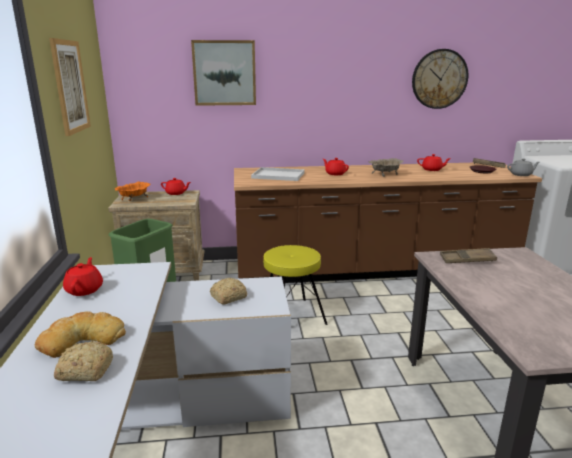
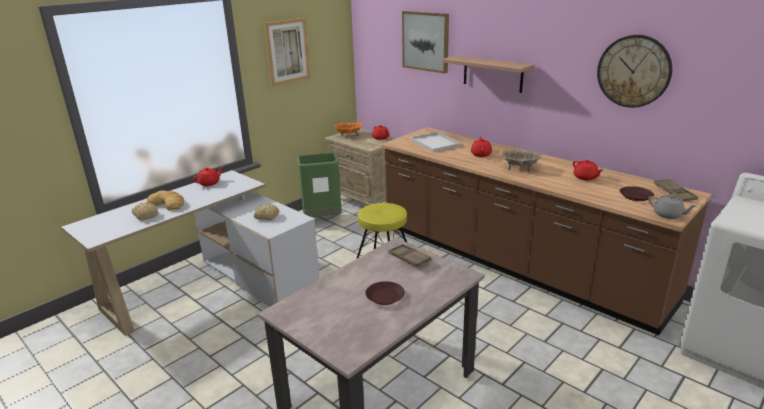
camera: 50 degrees right, 5 degrees up
none -> brown plate [366,281,405,305]
none -> shelf [442,55,534,93]

